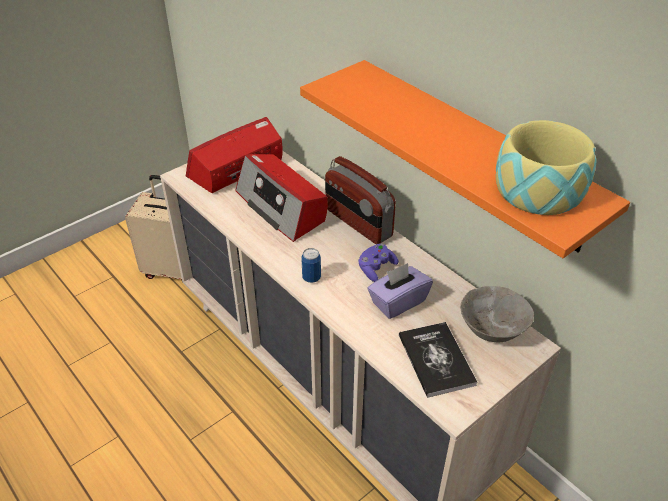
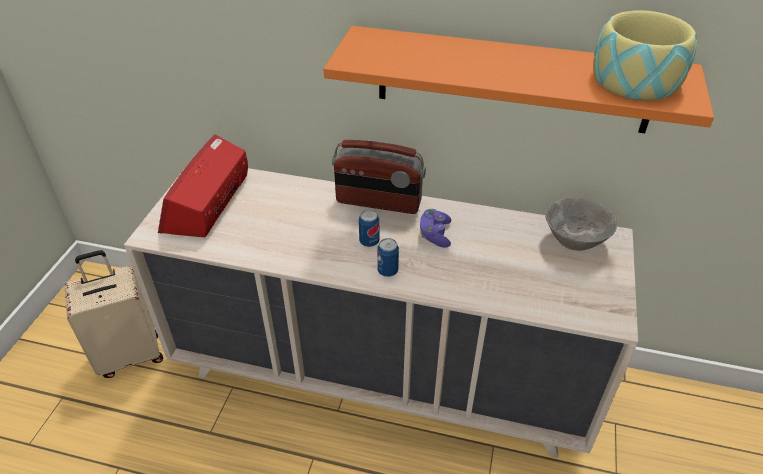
camera: 35 degrees left, 0 degrees up
radio [235,154,328,242] -> none
purple tissue box [367,263,433,319] -> none
book [399,322,477,398] -> none
none -> can [359,210,379,247]

